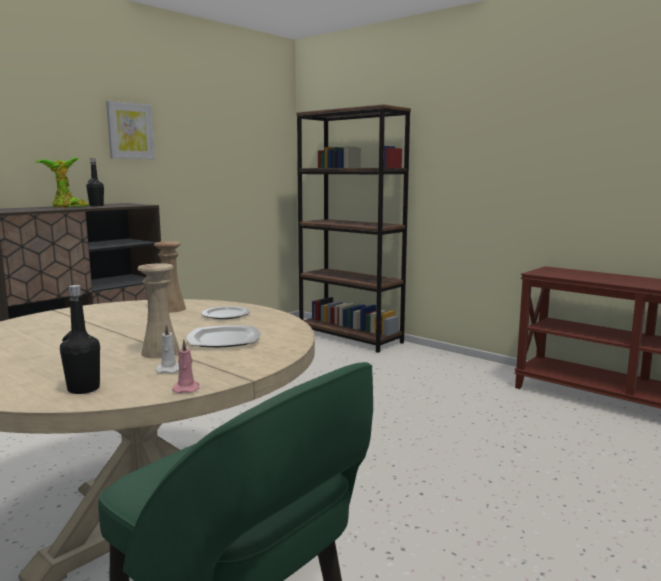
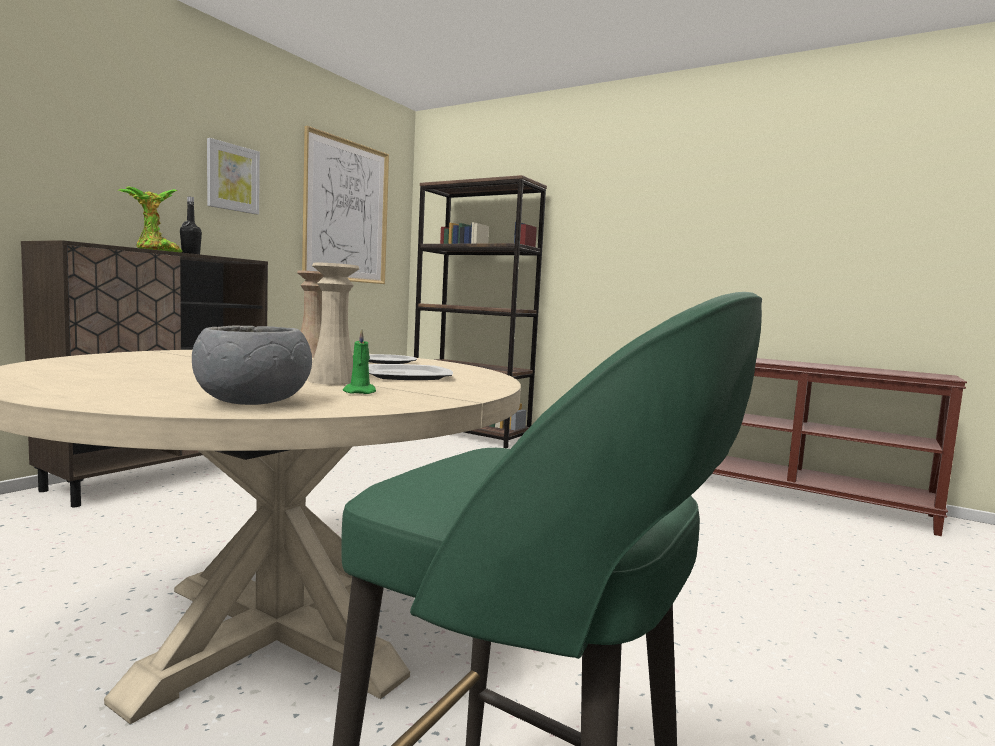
camera: 10 degrees left, 5 degrees down
black bottle [60,285,100,394] -> grey bowl [192,326,312,405]
white candle [155,324,179,373] -> green candle [343,329,376,394]
pink candle [172,340,199,393] -> none
none -> picture [302,126,389,284]

